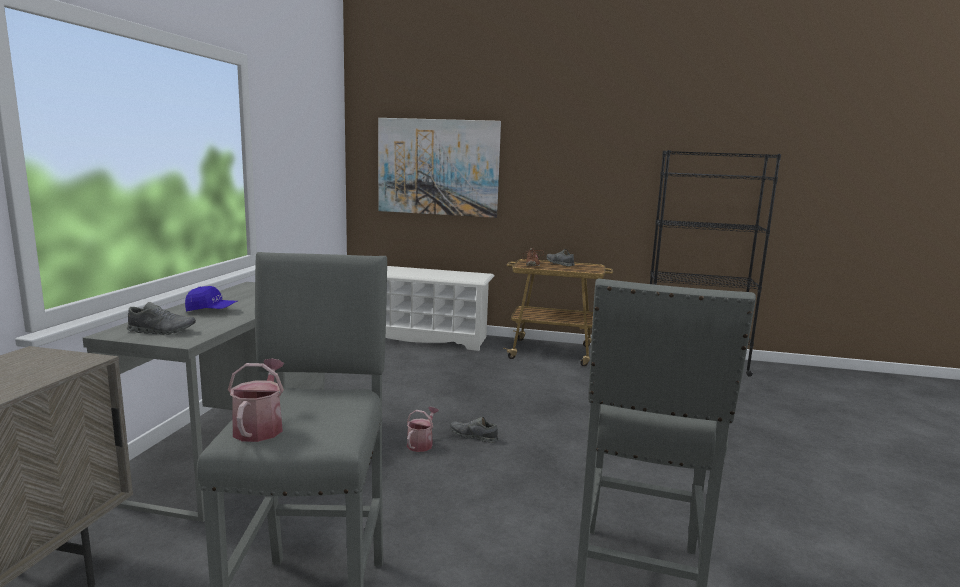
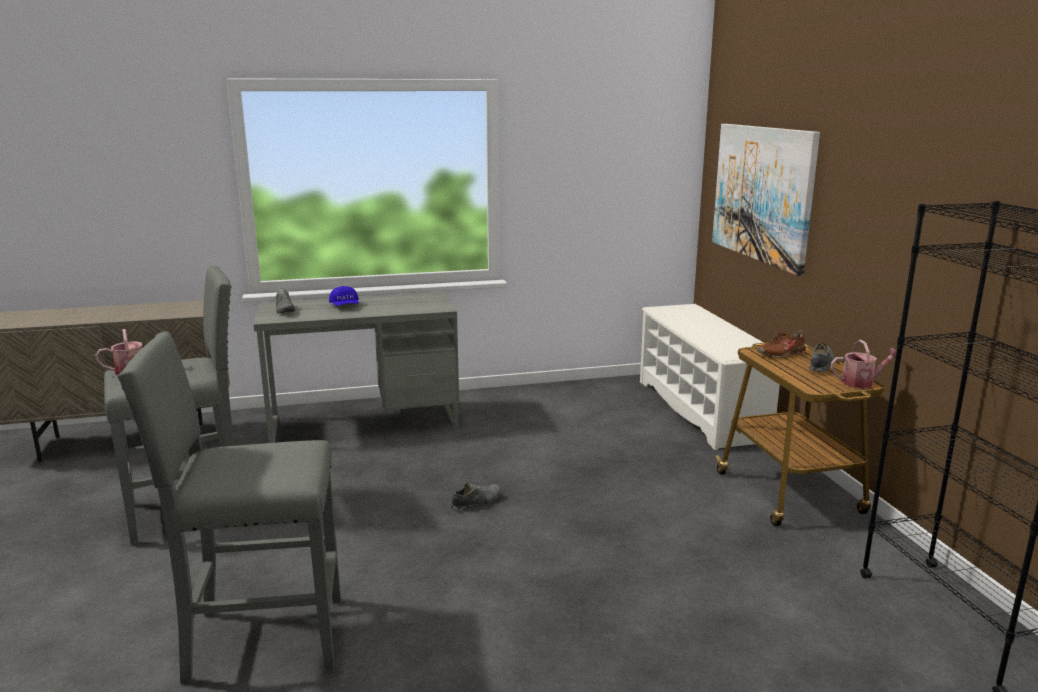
camera: 65 degrees right, 5 degrees up
watering can [407,407,439,452] -> watering can moved to [831,340,897,388]
grey shoe [450,417,499,443] -> grey shoe turned 60 degrees clockwise [451,483,500,511]

